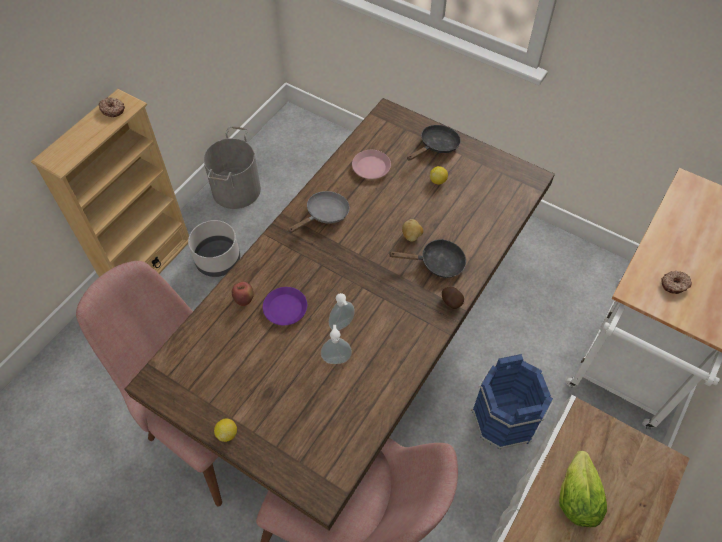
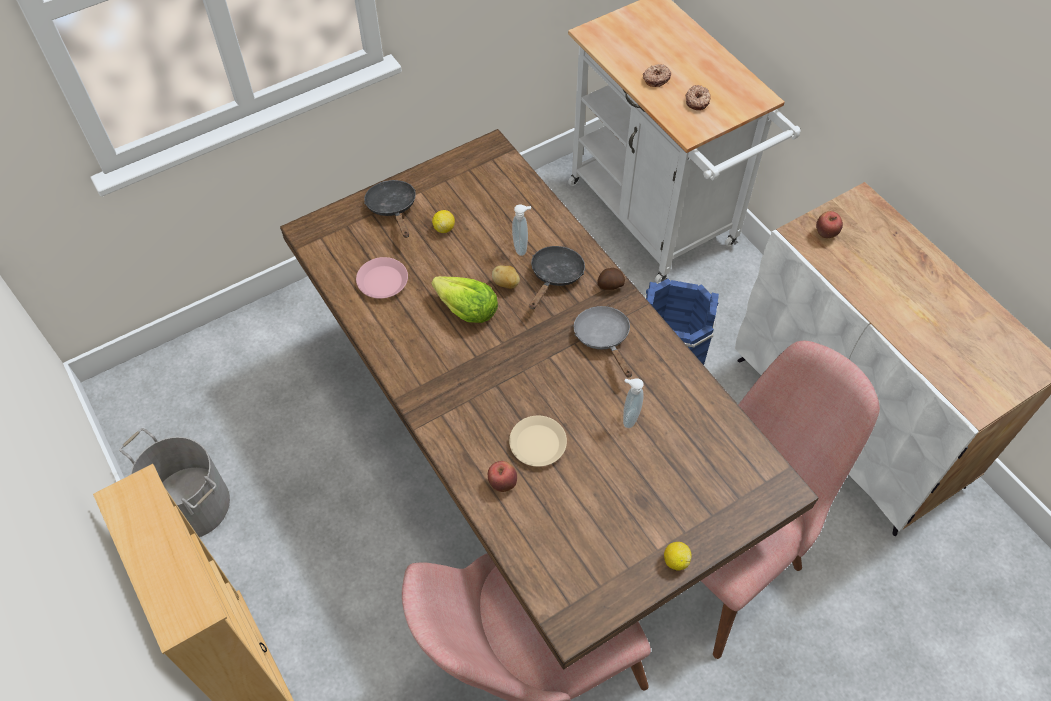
camera: 65 degrees left, 0 degrees up
donut [99,97,125,117] -> donut moved to [643,64,671,87]
grey planter [188,220,240,277] -> none
purple plate [263,287,307,325] -> beige plate [509,416,567,467]
grey frying pan [287,191,350,233] -> grey frying pan moved to [573,306,632,378]
soap dispenser [329,293,355,331] -> soap dispenser moved to [512,204,531,256]
lettuce [559,451,607,527] -> lettuce moved to [432,276,498,323]
none -> apple [816,211,843,238]

